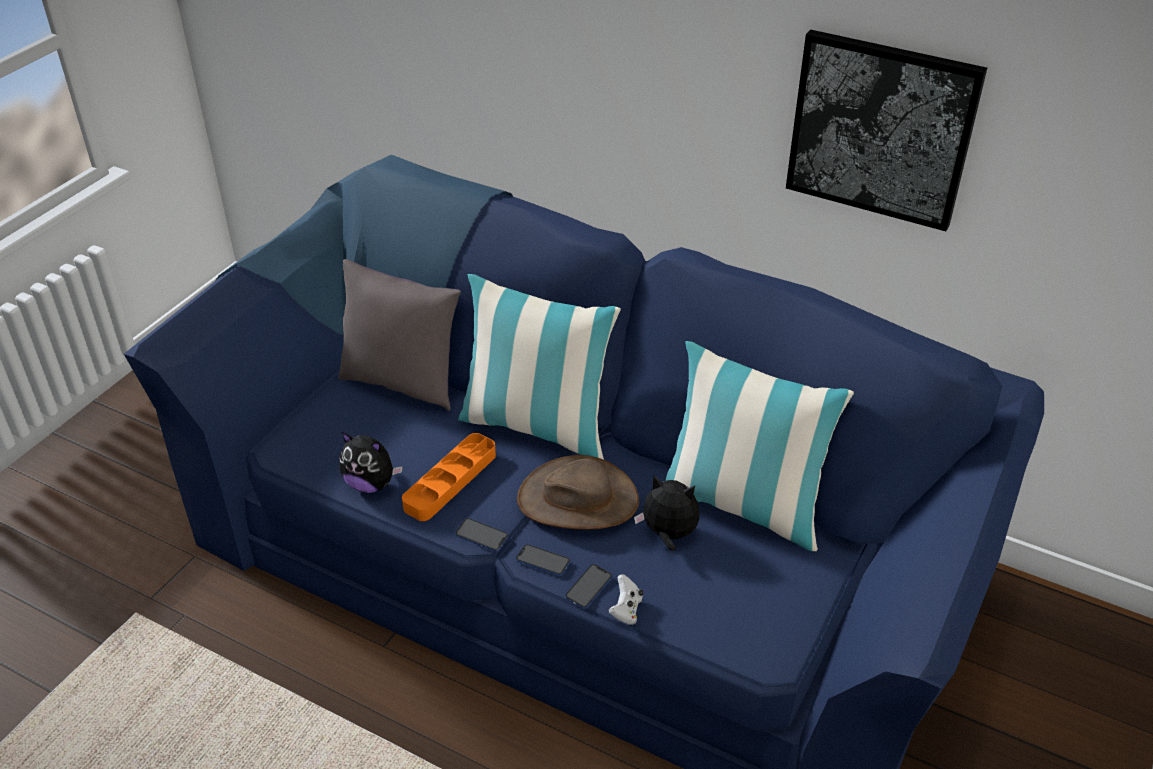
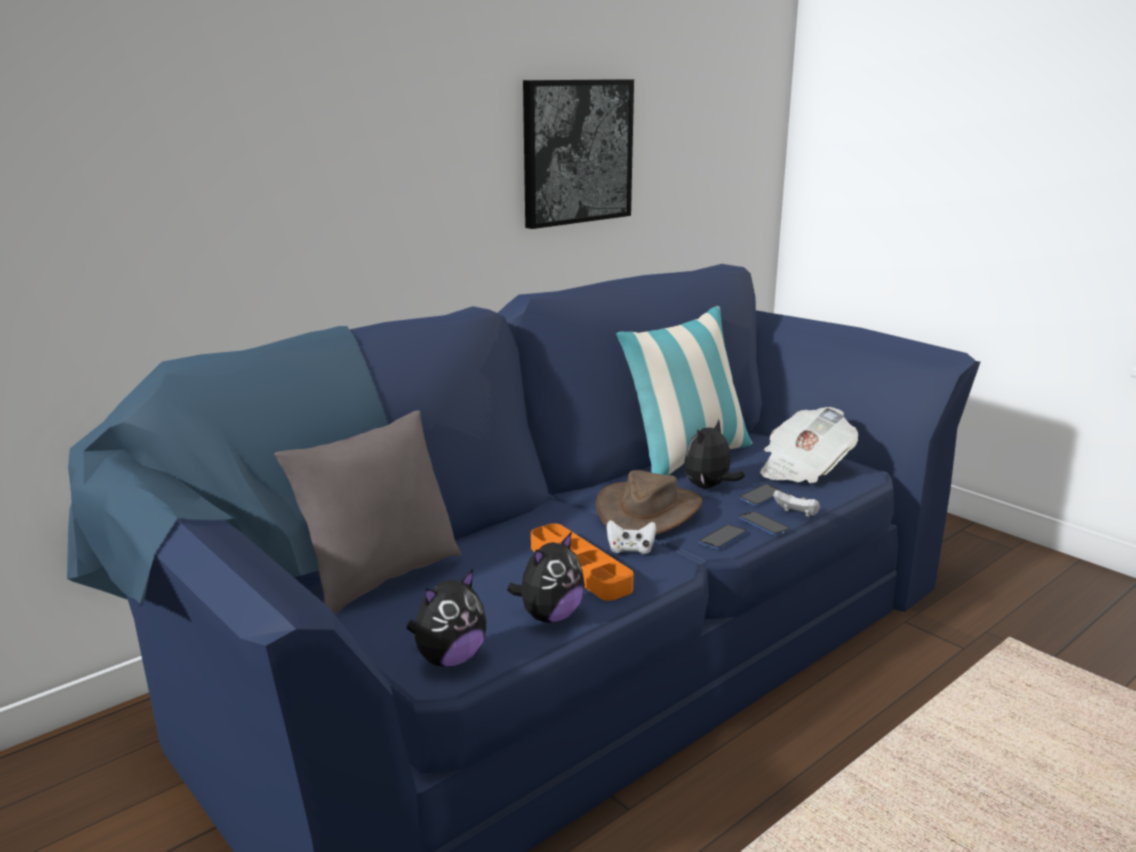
camera: 70 degrees left, 20 degrees down
phone [456,518,508,551] -> phone moved to [739,484,784,506]
pillow [458,274,621,460] -> none
none -> plush toy [406,569,486,667]
none -> white game controller [607,520,656,554]
none -> newspaper [760,407,858,483]

